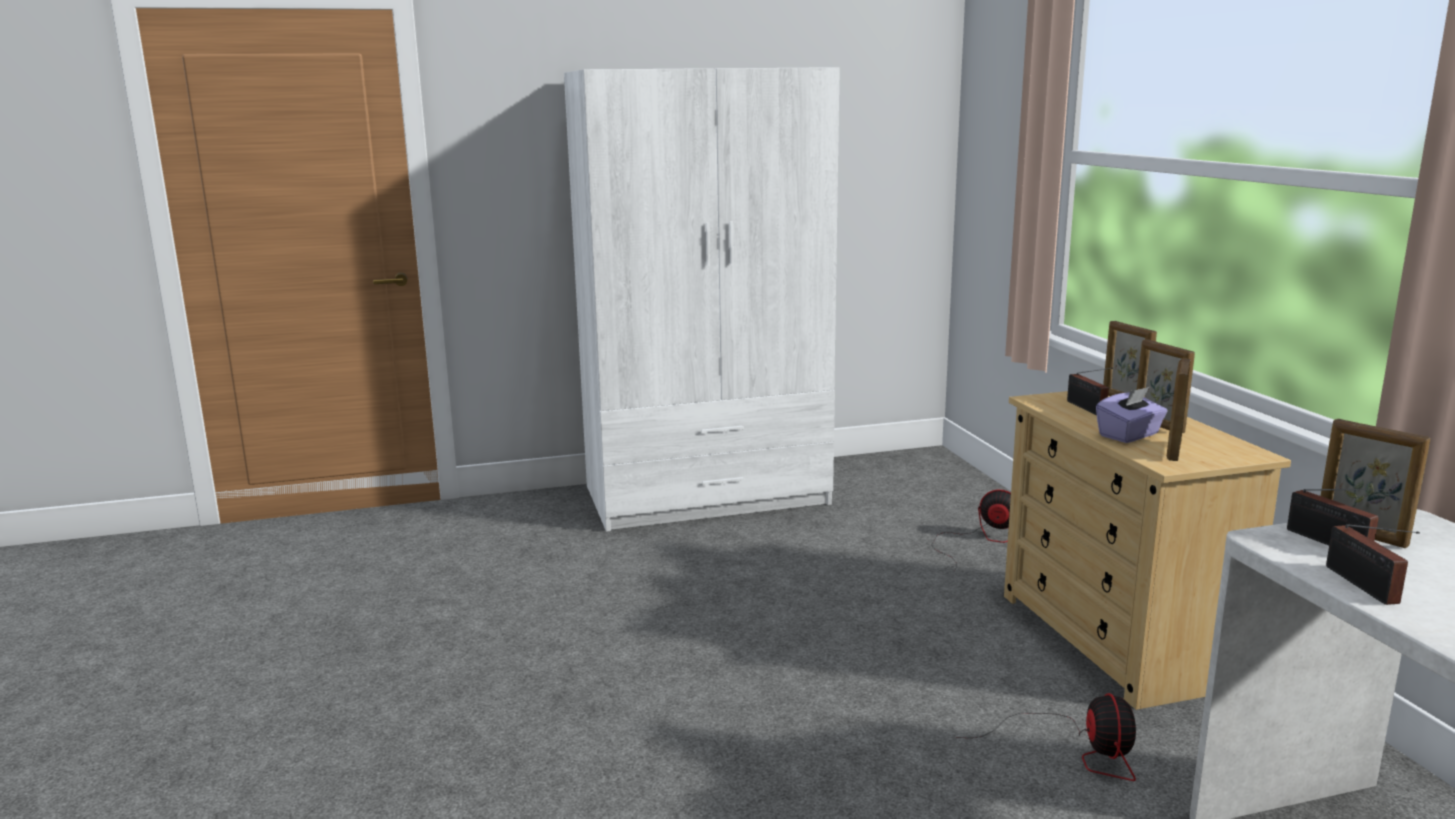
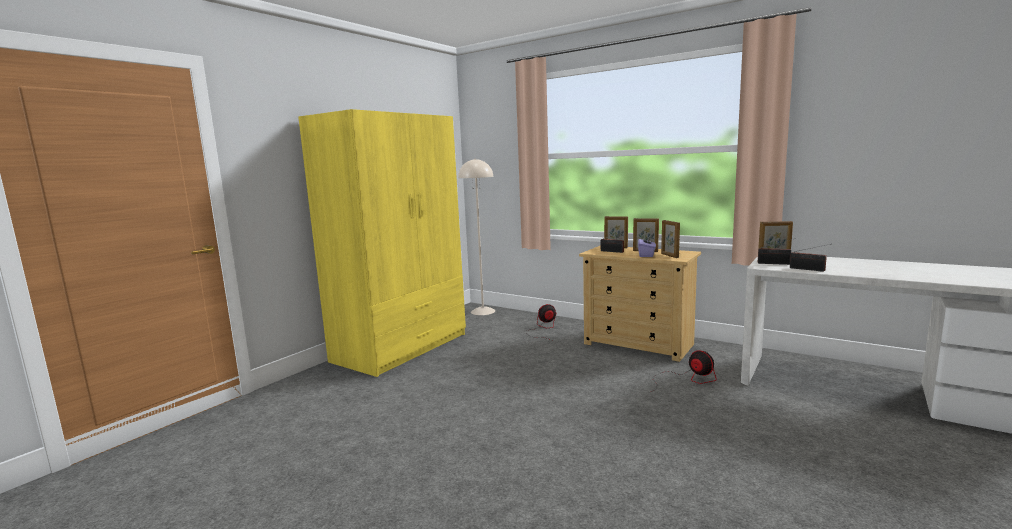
camera: 40 degrees left, 5 degrees down
white wardrobe [564,67,840,532] -> yellow wardrobe [298,109,466,377]
none -> beige floor lamp [458,158,495,315]

